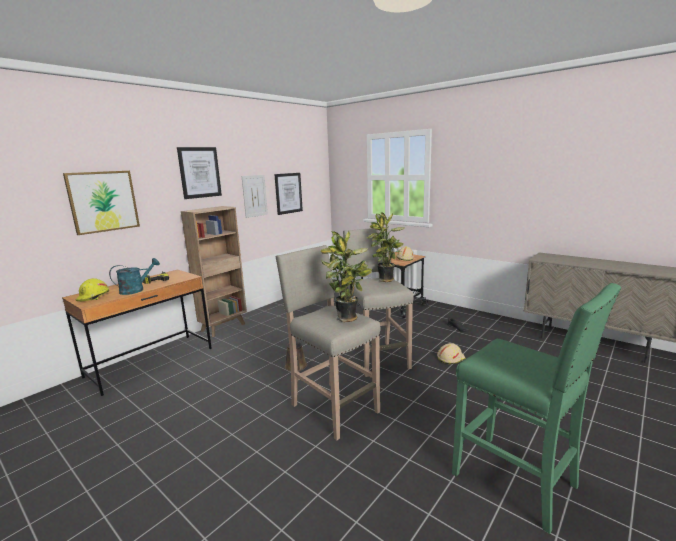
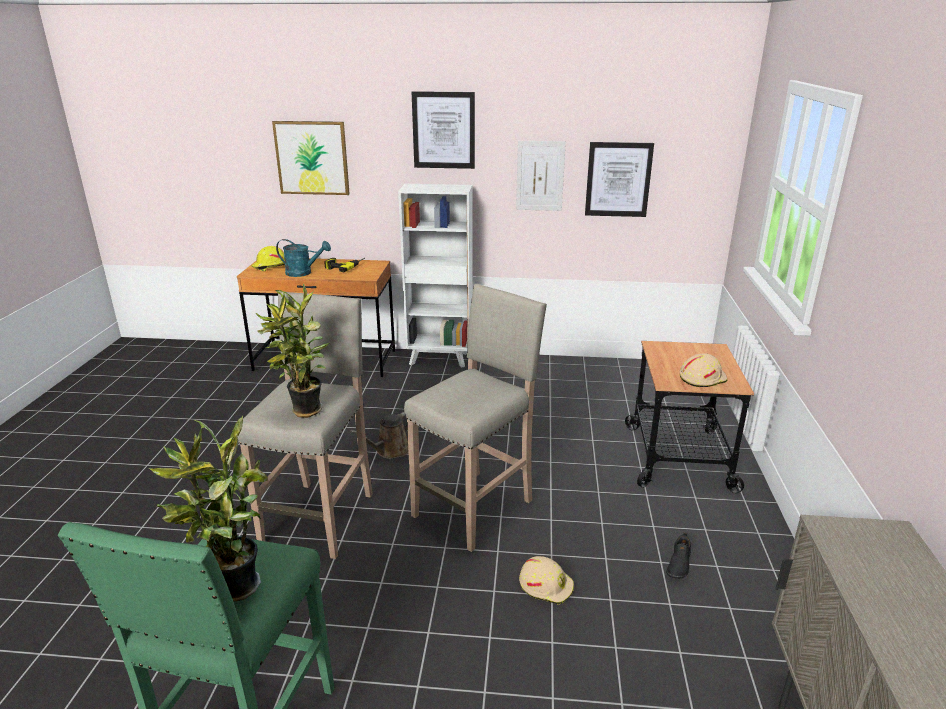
camera: 55 degrees right, 10 degrees up
brown bookcase [181,206,247,337] -> white bookcase [398,184,472,368]
potted plant [367,213,405,282] -> potted plant moved to [149,415,268,601]

